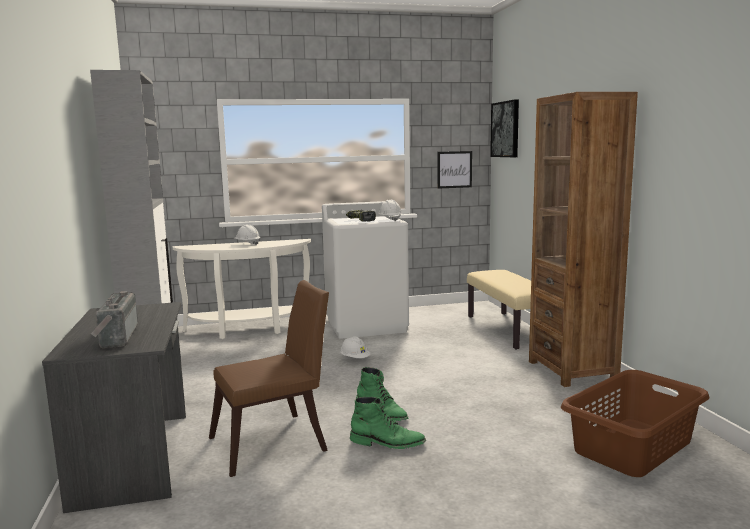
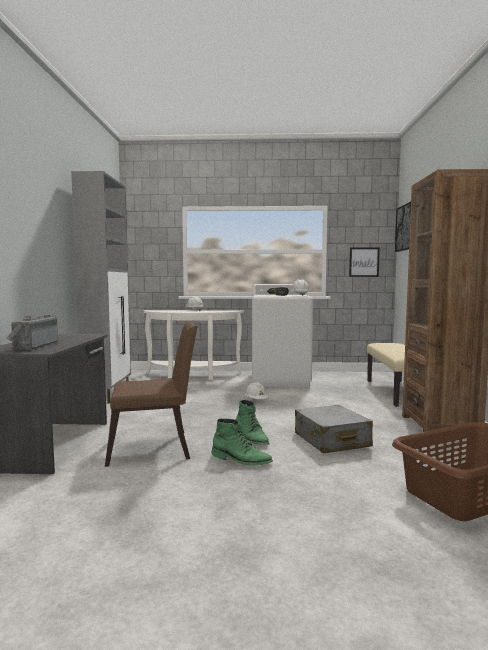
camera: 15 degrees right, 5 degrees down
none -> grey suitcase [295,405,373,454]

